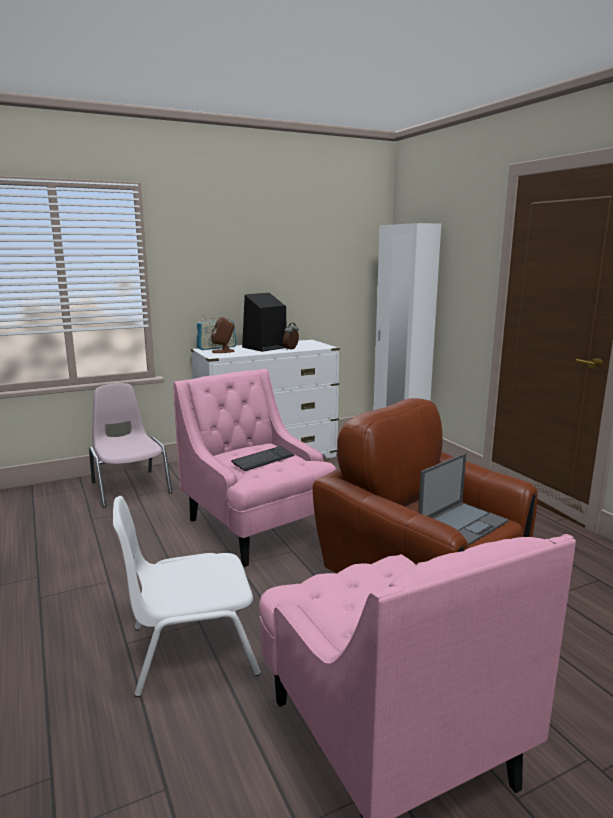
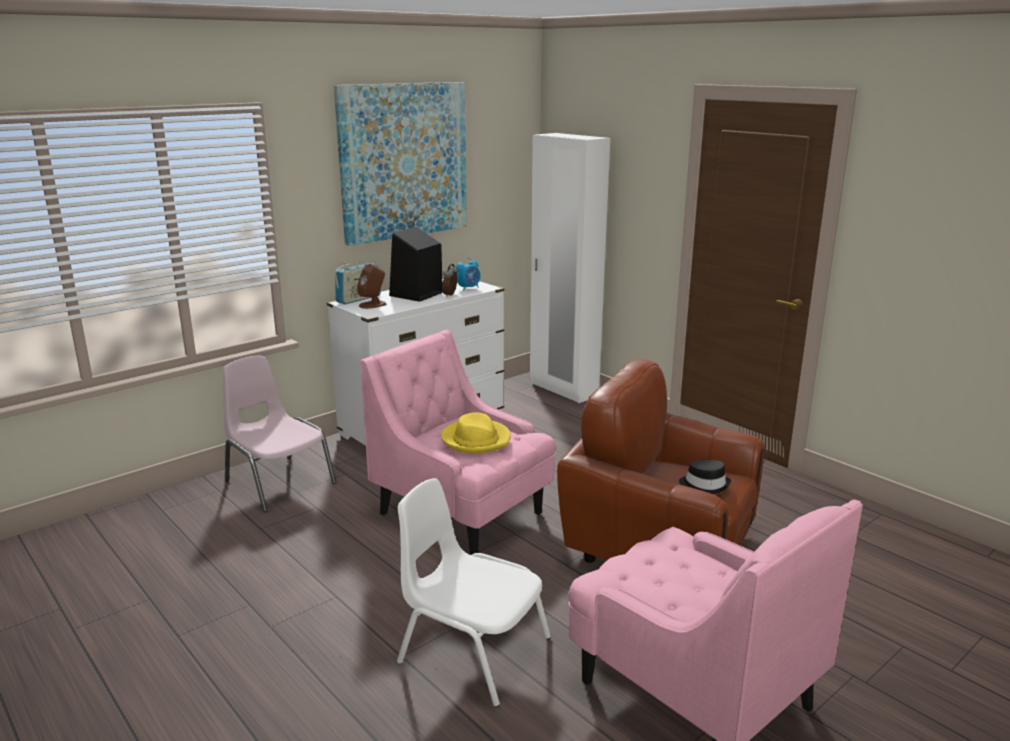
camera: 15 degrees left, 5 degrees up
white chair [113,496,261,697] -> white chair turned 60 degrees clockwise [397,478,551,707]
keyboard [231,446,295,471] -> yellow hat [441,412,511,453]
laptop [418,453,509,545] -> black hat [679,460,731,494]
none -> picture [334,82,467,246]
none -> alarm clock [456,257,481,291]

